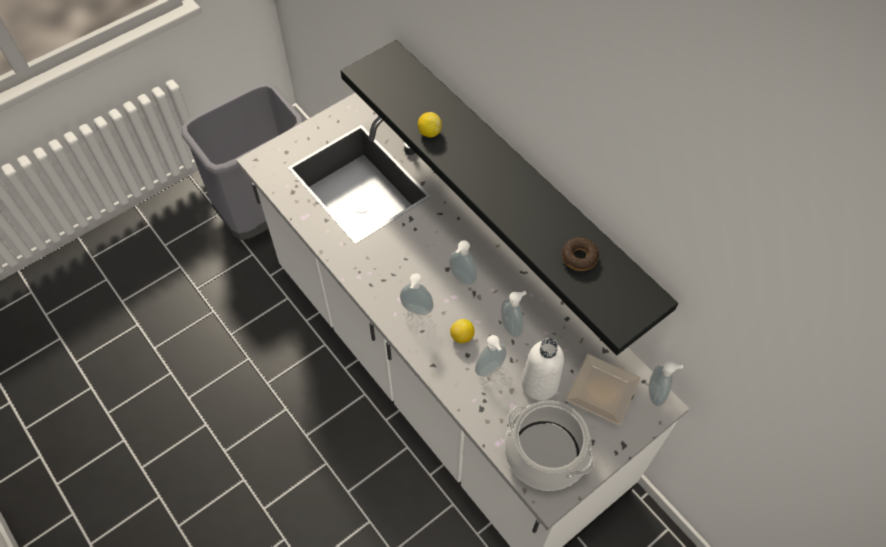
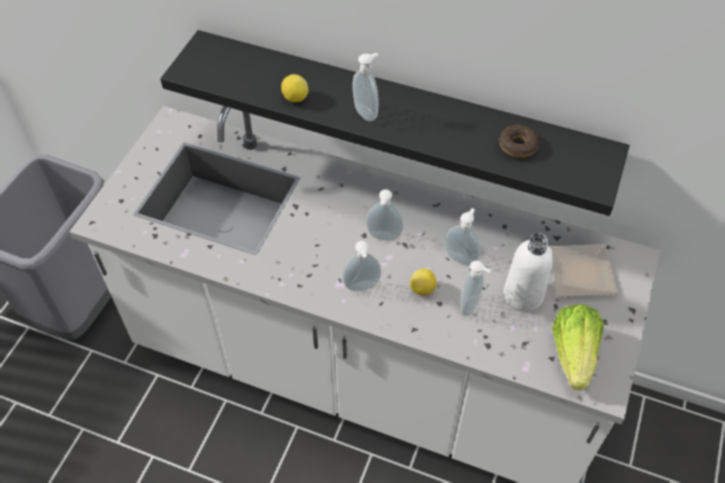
camera: 30 degrees left, 5 degrees down
cooking pot [504,401,594,491] -> lettuce [552,304,604,390]
soap dispenser [649,361,683,406] -> soap dispenser moved to [353,53,379,122]

